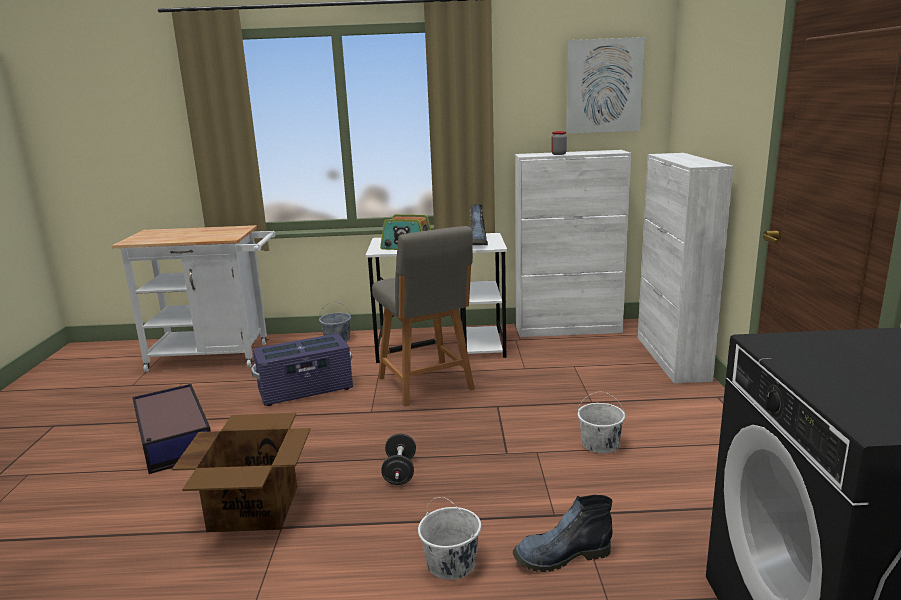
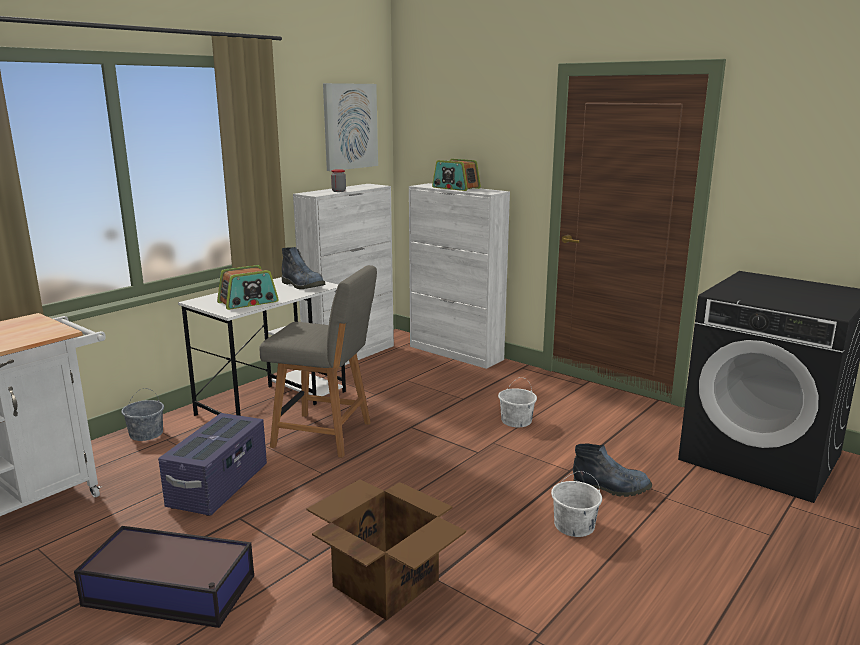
camera: 50 degrees left, 0 degrees up
black dumbbell [381,434,416,485] -> none
boot [513,495,613,572] -> boot turned 105 degrees counterclockwise [573,444,652,497]
none -> radio [432,159,481,191]

